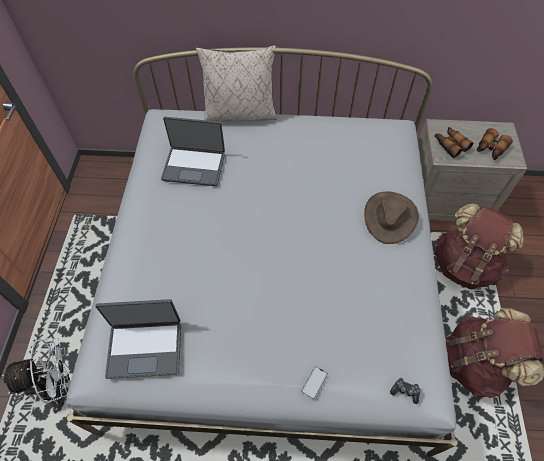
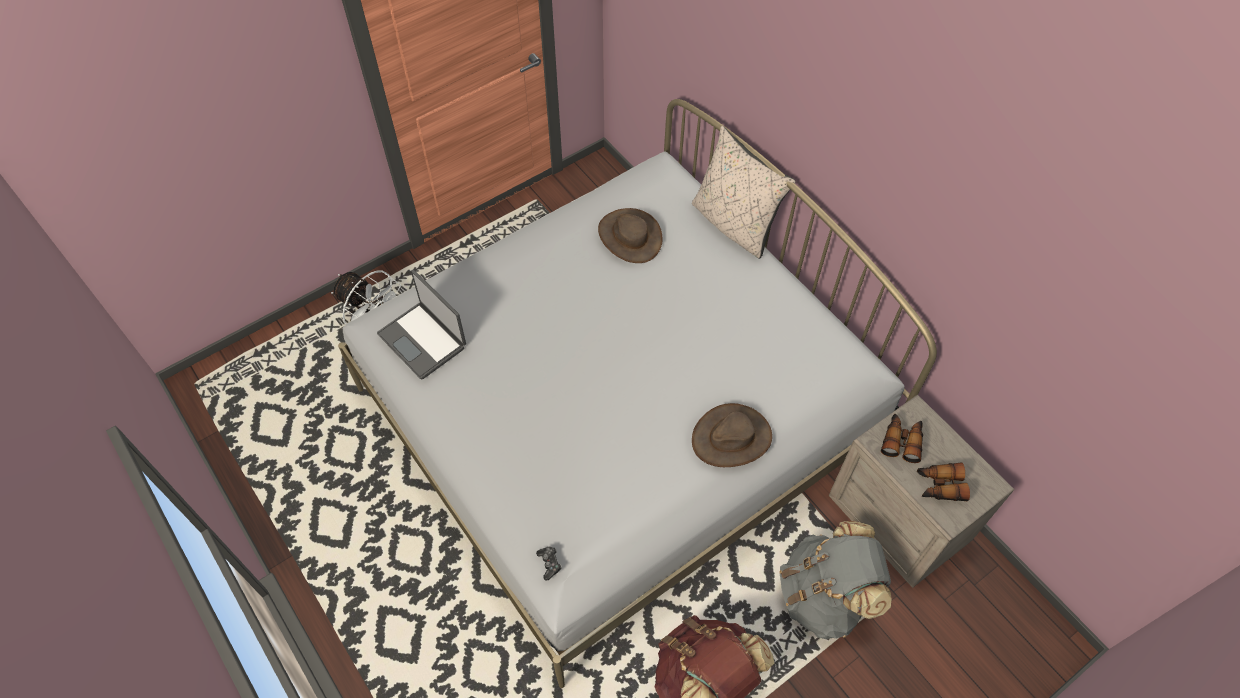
camera: 50 degrees right, 0 degrees up
laptop [161,117,225,186] -> brown hat [598,208,662,263]
phone [301,366,328,399] -> none
brown backpack [434,203,524,289] -> grey backpack [779,521,892,639]

